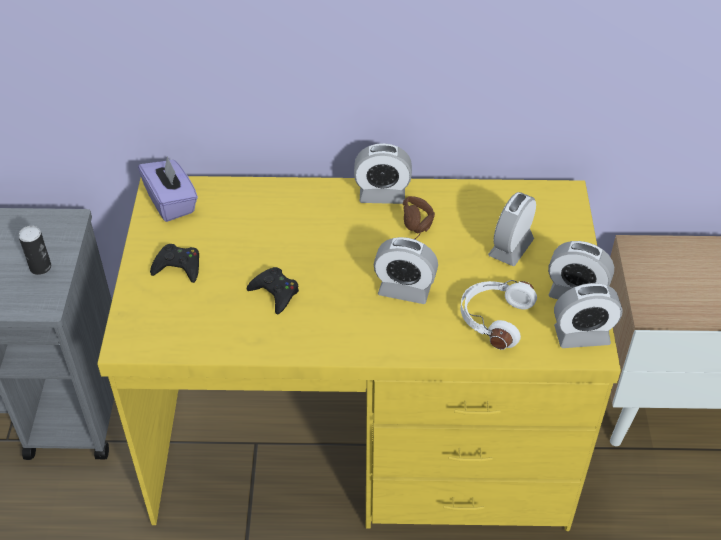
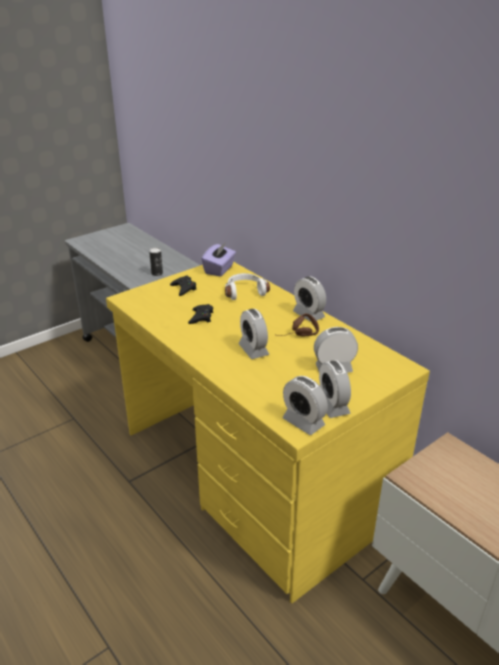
camera: 50 degrees right, 15 degrees down
white headphones [461,280,537,350] -> white headphones moved to [225,273,270,300]

